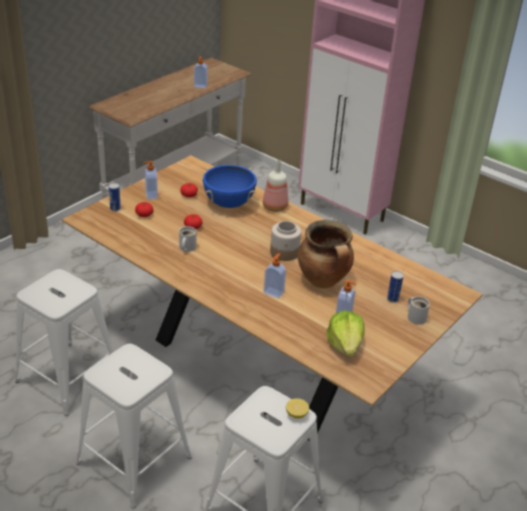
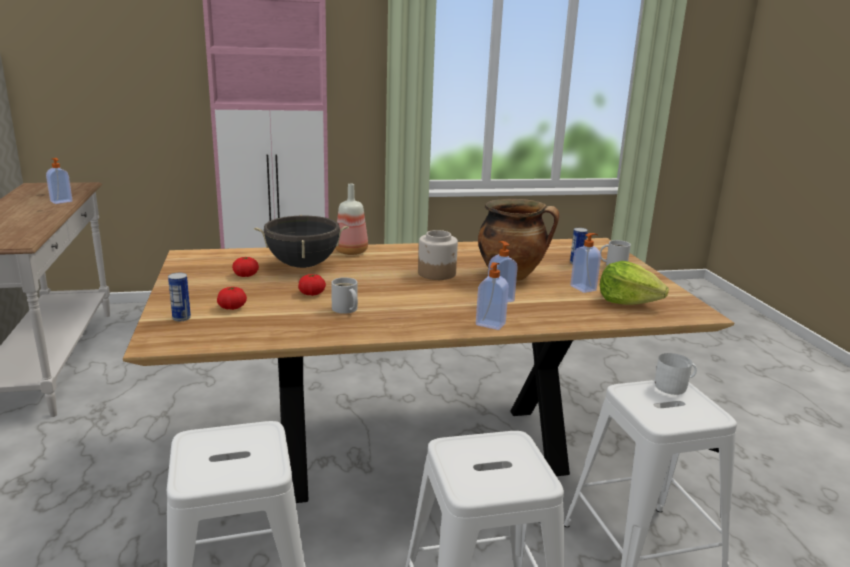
camera: 50 degrees left, 15 degrees down
soap dispenser [144,161,158,200] -> soap dispenser moved to [476,262,509,330]
blue cooking pot [203,165,257,208] -> black cooking pot [254,215,349,268]
lemon [286,398,309,419] -> white mug [655,353,697,395]

